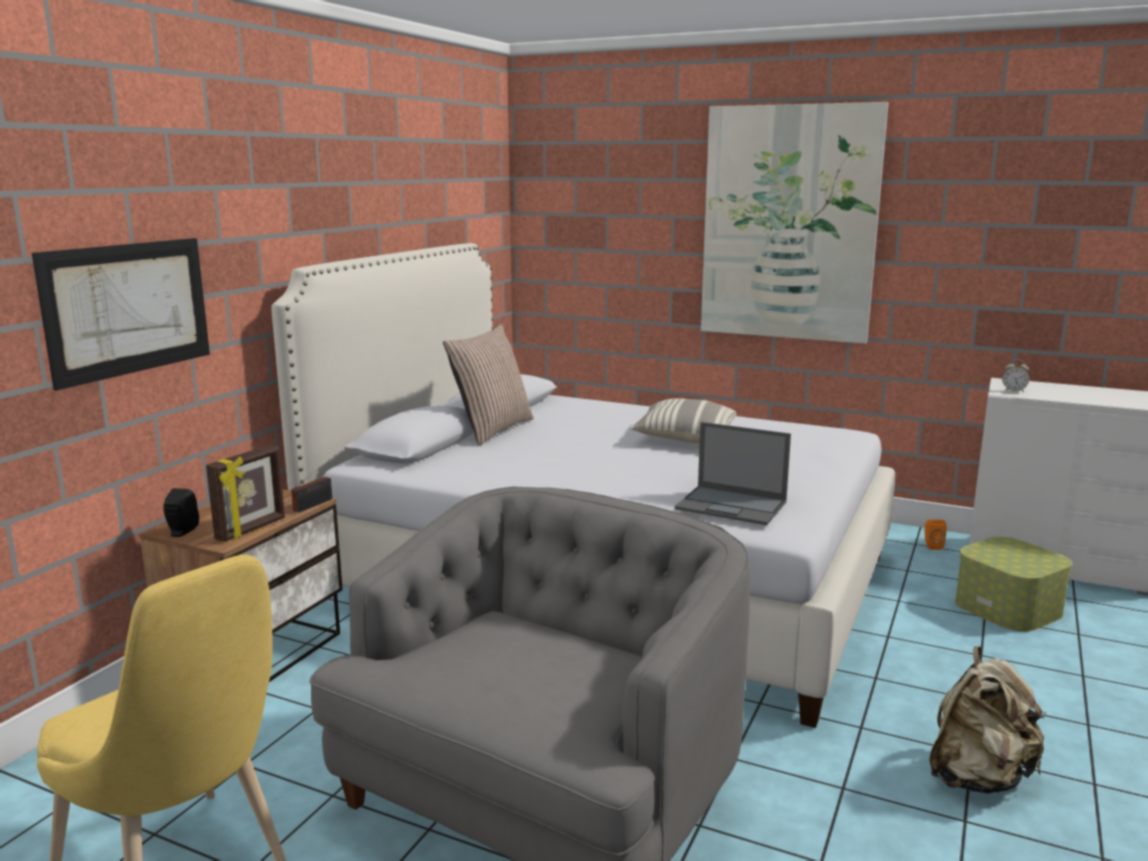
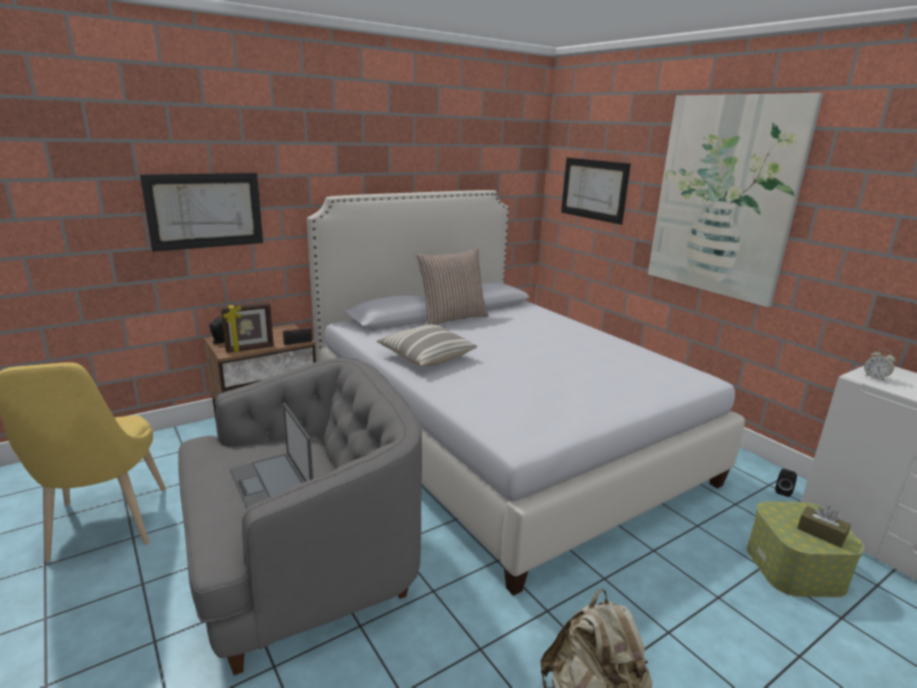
camera: 30 degrees right, 5 degrees up
pillow [630,398,737,443] -> pillow moved to [376,324,477,366]
laptop [675,422,791,525] -> laptop moved to [230,403,313,509]
orange speaker [925,519,947,550] -> black speaker [775,469,797,497]
none -> picture [561,158,631,225]
none -> brown tissue box [797,506,851,548]

